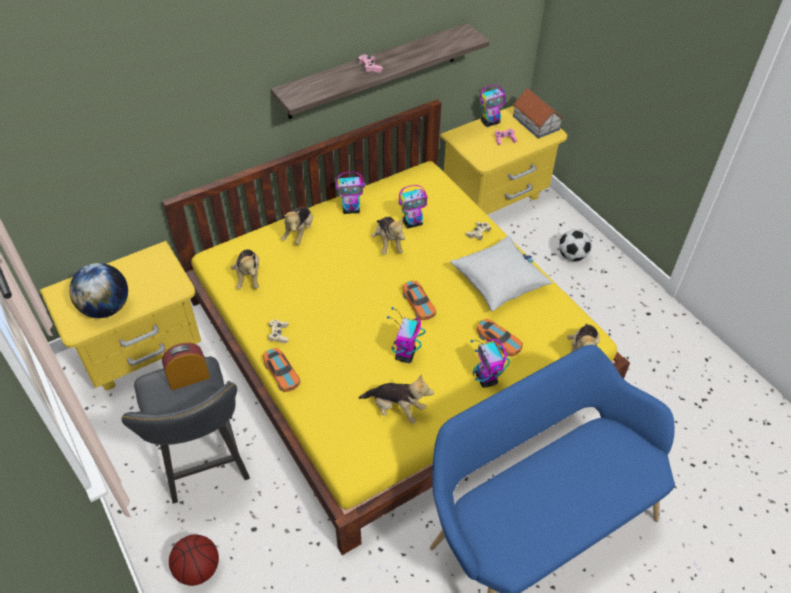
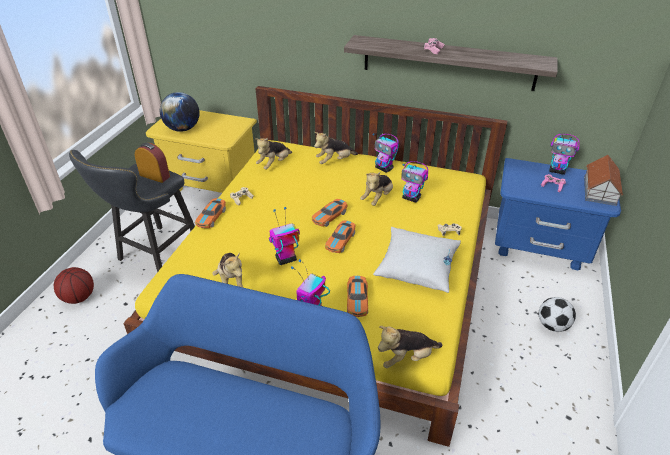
camera: 50 degrees right, 10 degrees down
yellow nightstand [440,106,567,215] -> blue nightstand [495,158,621,270]
none -> toy car [312,199,348,227]

